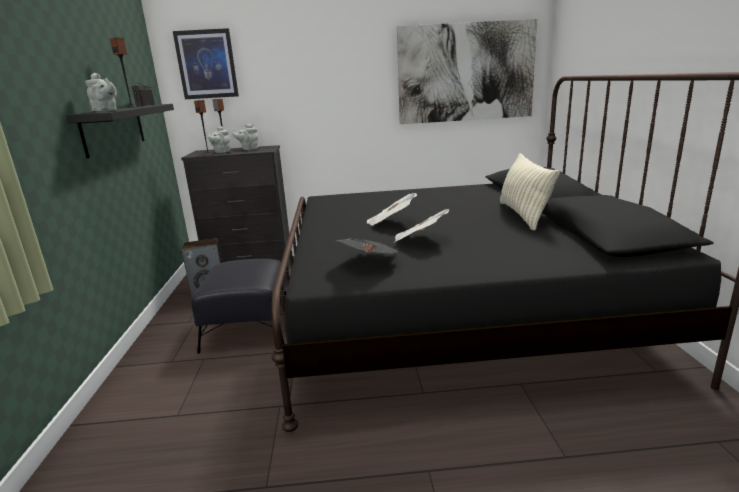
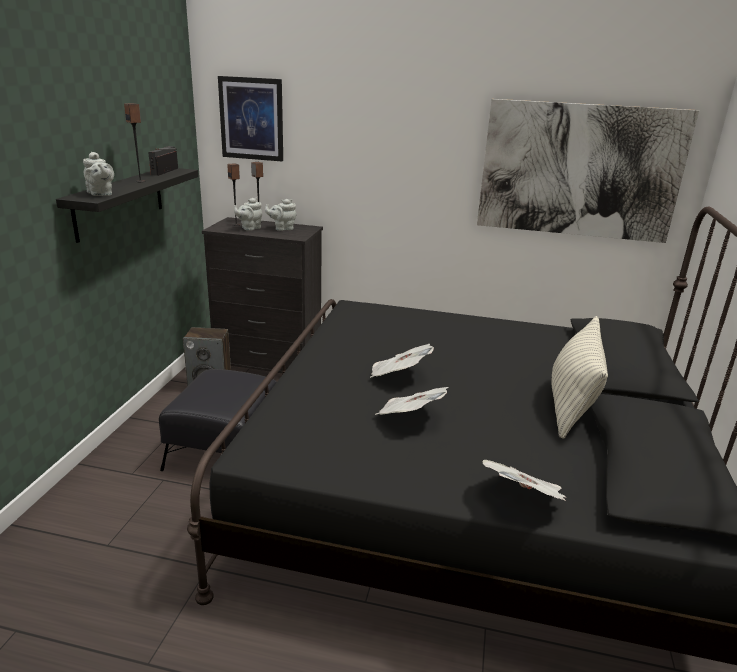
camera: 15 degrees right, 5 degrees up
newspaper [336,239,399,254] -> newspaper moved to [483,460,566,501]

